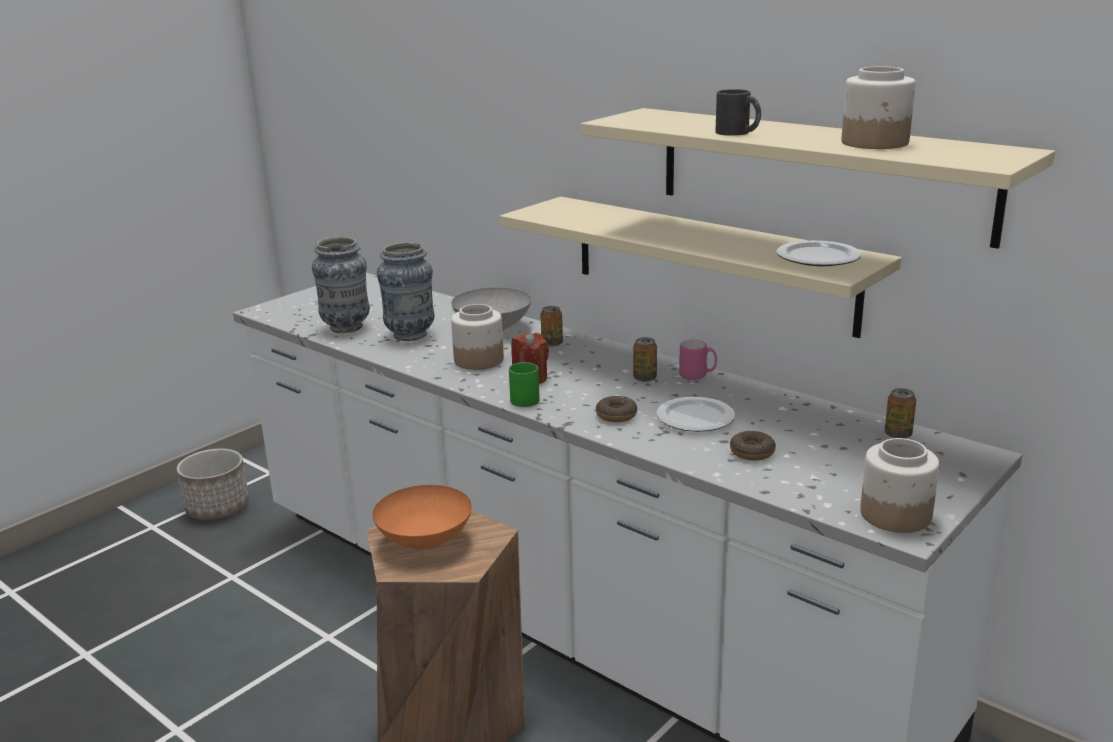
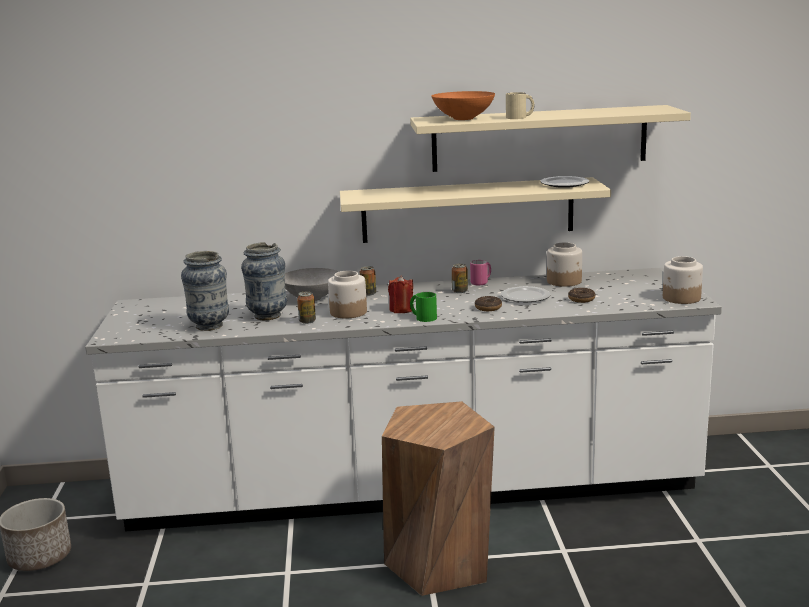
camera: 45 degrees left, 5 degrees down
orange bowl [372,485,472,550] -> orange bowl moved to [432,91,495,120]
black mug [715,89,761,136] -> beige mug [506,92,535,119]
jar [841,67,915,149] -> jar moved to [547,242,582,287]
can [885,388,916,439] -> can moved to [297,291,316,324]

